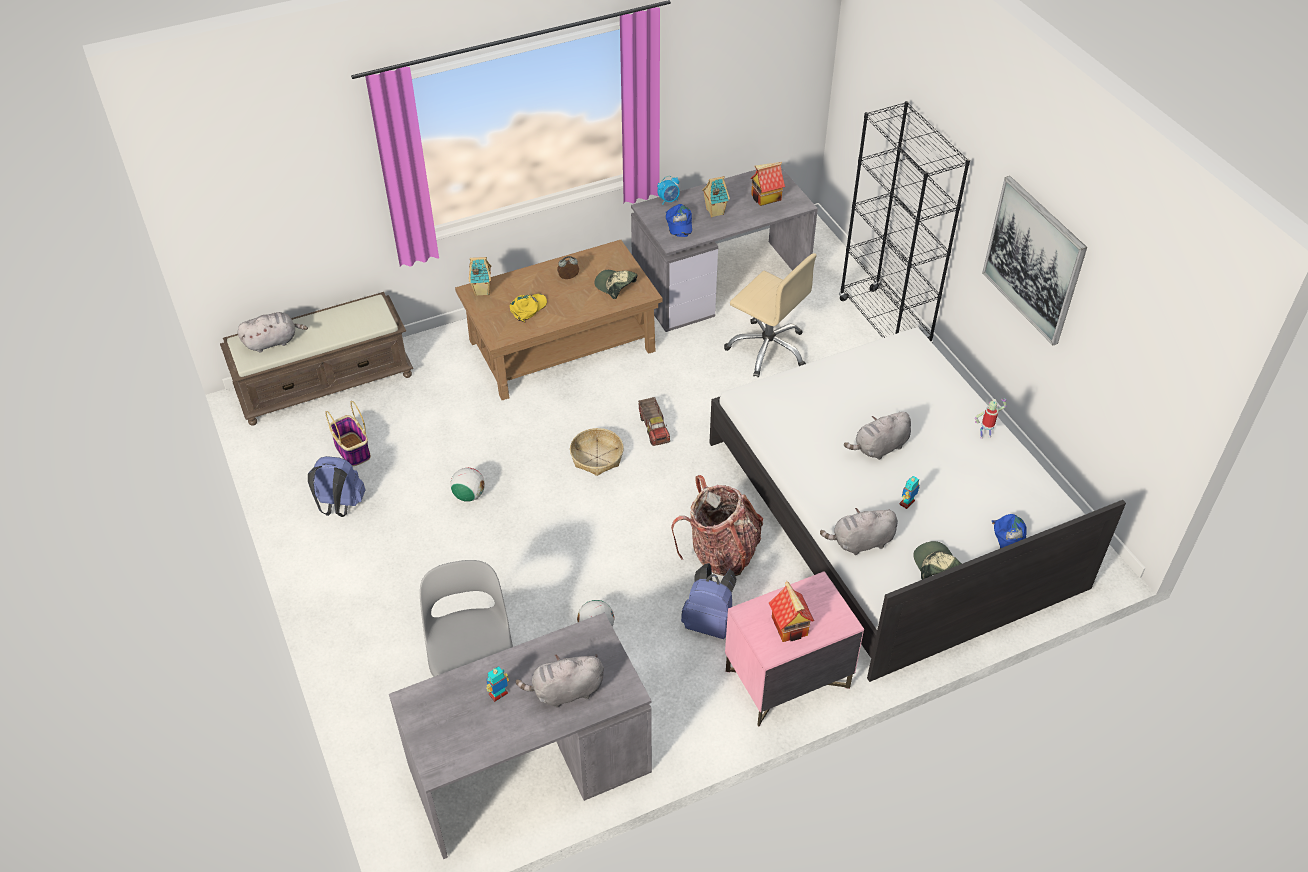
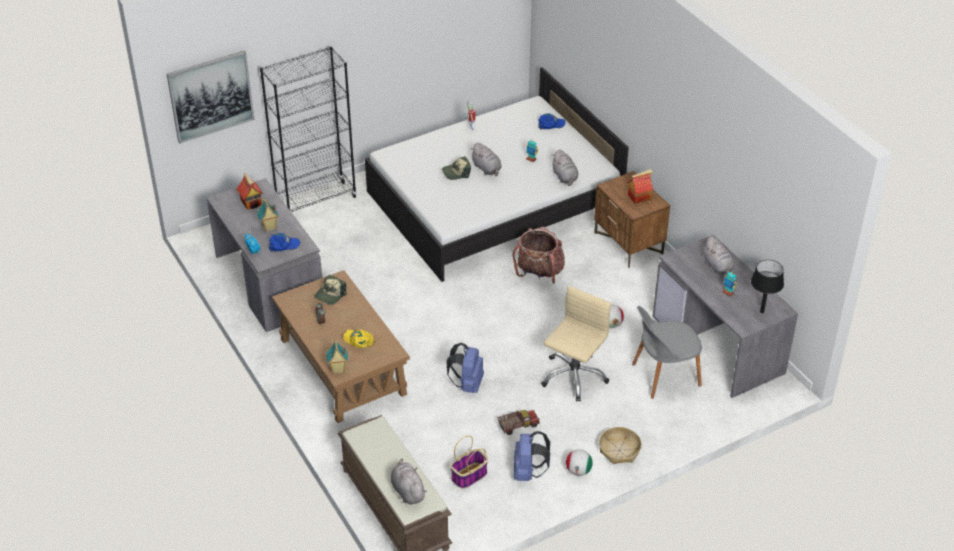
camera: 95 degrees left, 5 degrees down
football [451,468,485,502] -> football moved to [566,449,593,476]
basket [570,428,624,476] -> basket moved to [599,427,642,464]
toy truck [638,397,670,446] -> toy truck moved to [498,410,540,435]
blue backpack [681,563,736,639] -> blue backpack moved to [447,343,484,393]
beige office chair [724,253,817,378] -> beige office chair moved to [541,286,611,402]
pink nightstand [725,571,864,727] -> brown nightstand [594,171,670,268]
cap [913,541,962,580] -> cap moved to [442,156,471,180]
picture [982,176,1087,345] -> picture moved to [167,51,255,143]
none -> black table lamp [751,260,784,313]

